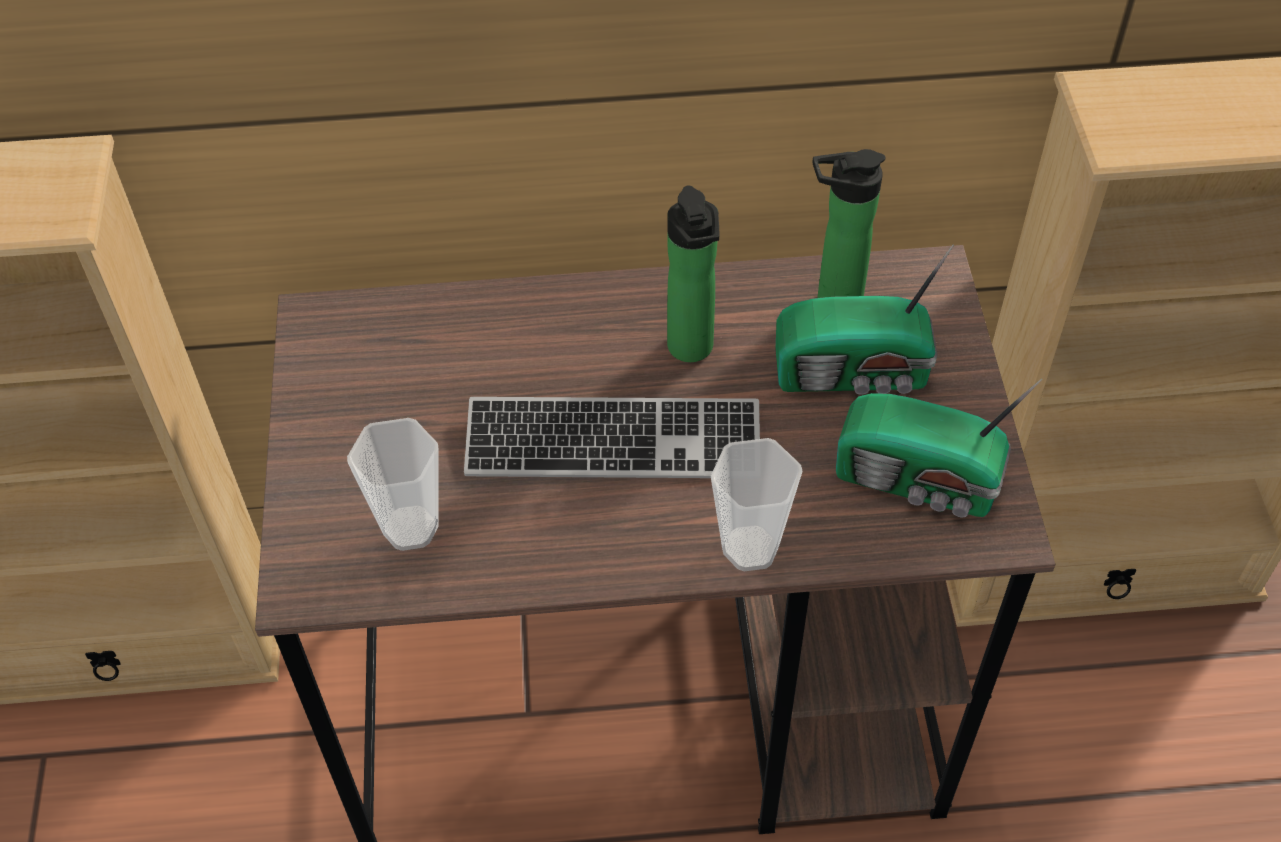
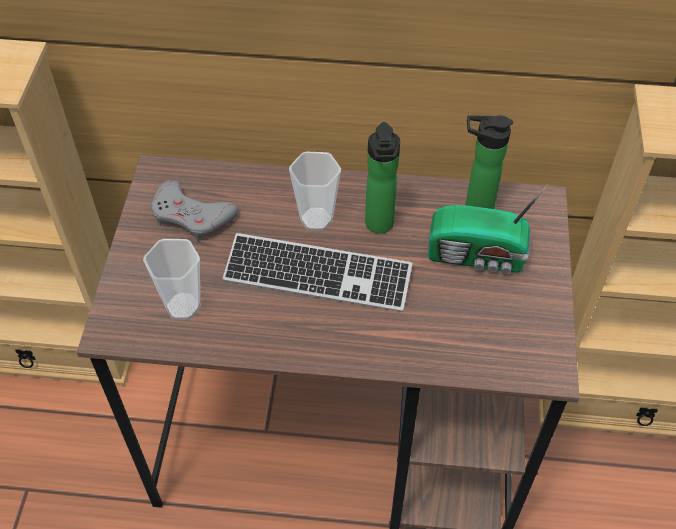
camera: 10 degrees right, 0 degrees up
cup [711,438,803,571] -> cup moved to [289,152,341,231]
radio [836,379,1042,518] -> none
none -> grey game controller [151,180,238,241]

